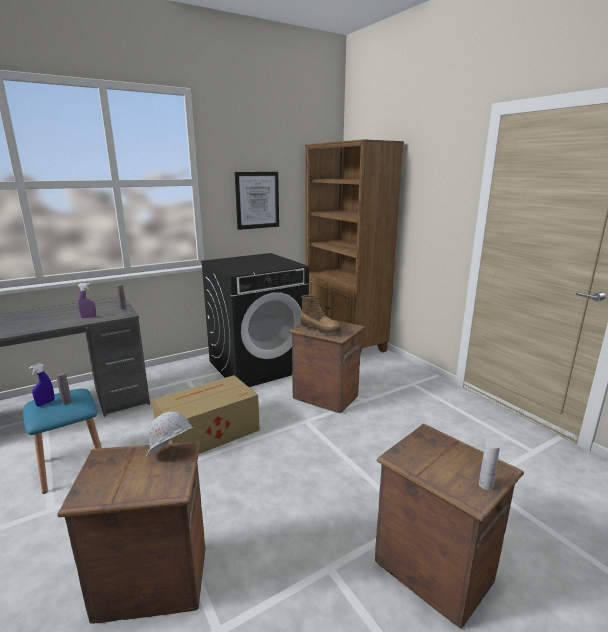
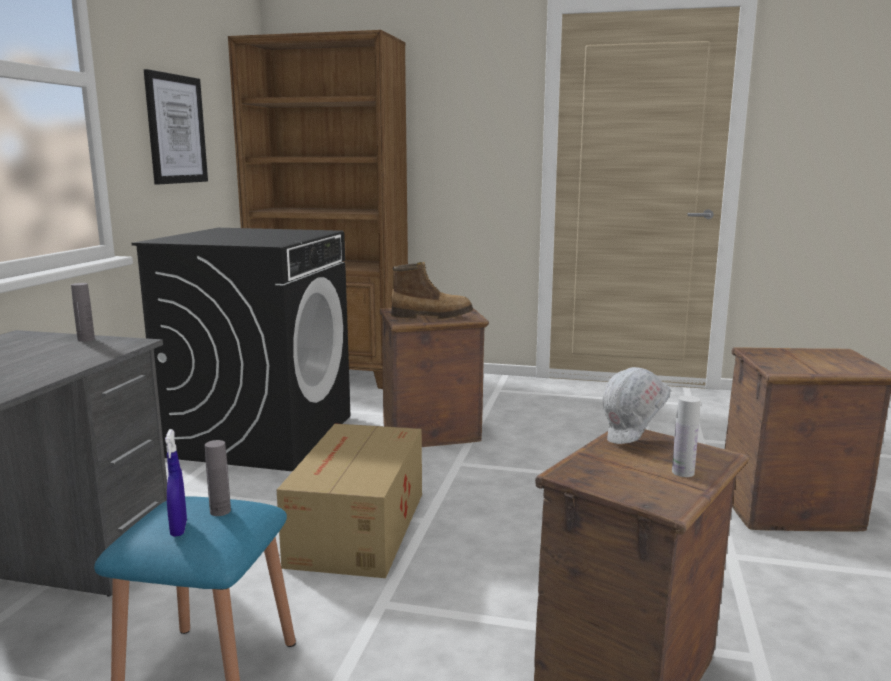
camera: 45 degrees left, 5 degrees down
purple spray bottle [77,283,96,318] -> none
white bottle [479,440,500,490] -> white bottle moved to [672,395,701,477]

